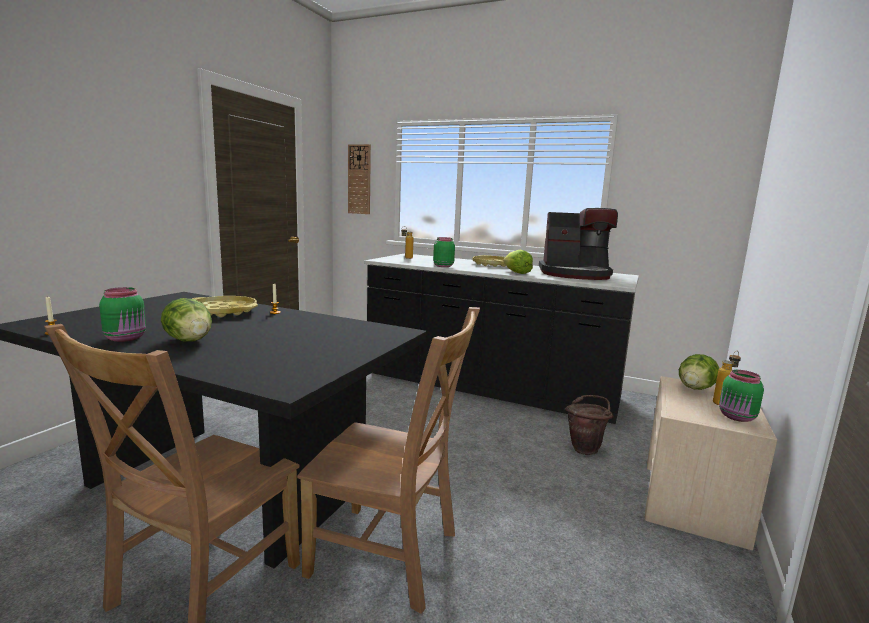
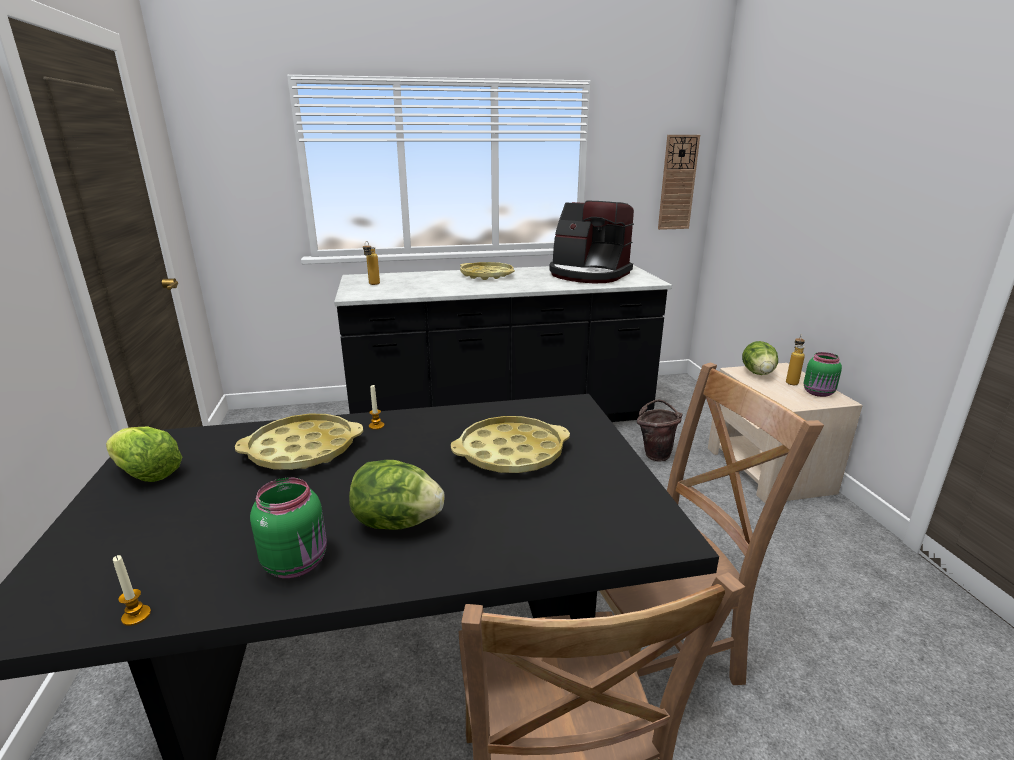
camera: 35 degrees left, 10 degrees up
wall clock [348,144,371,214] -> wall clock moved to [658,135,700,230]
green jar [433,237,455,267] -> none
lettuce [504,250,533,274] -> lettuce moved to [106,427,182,482]
coffee machine [539,208,618,280] -> coffee machine turned 60 degrees clockwise [549,201,634,283]
none -> yellow tray [451,416,570,473]

